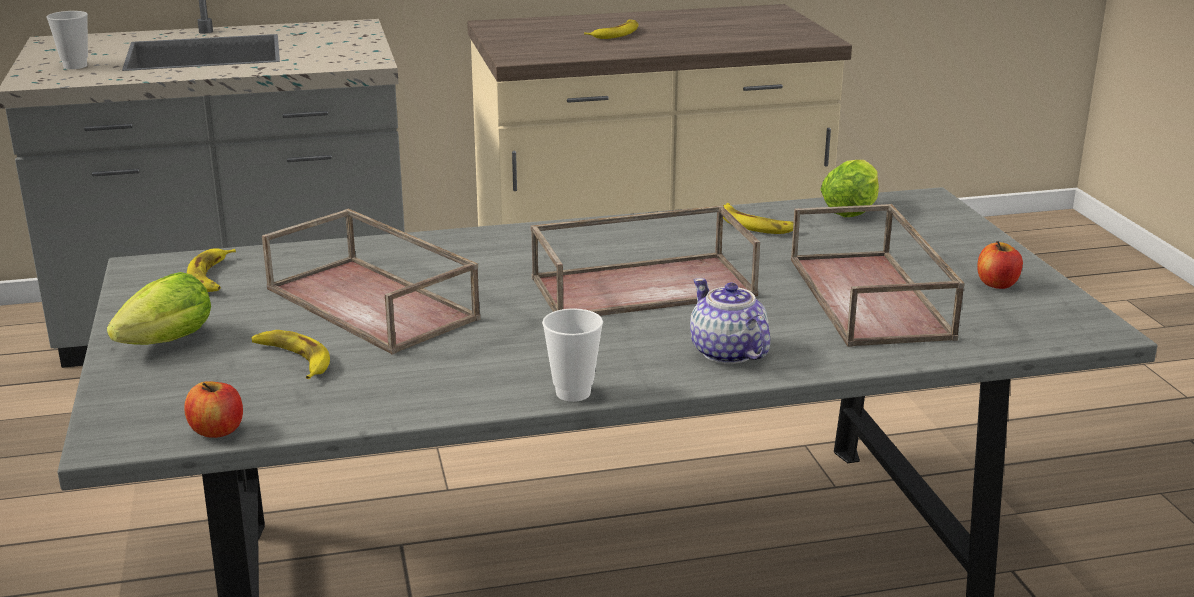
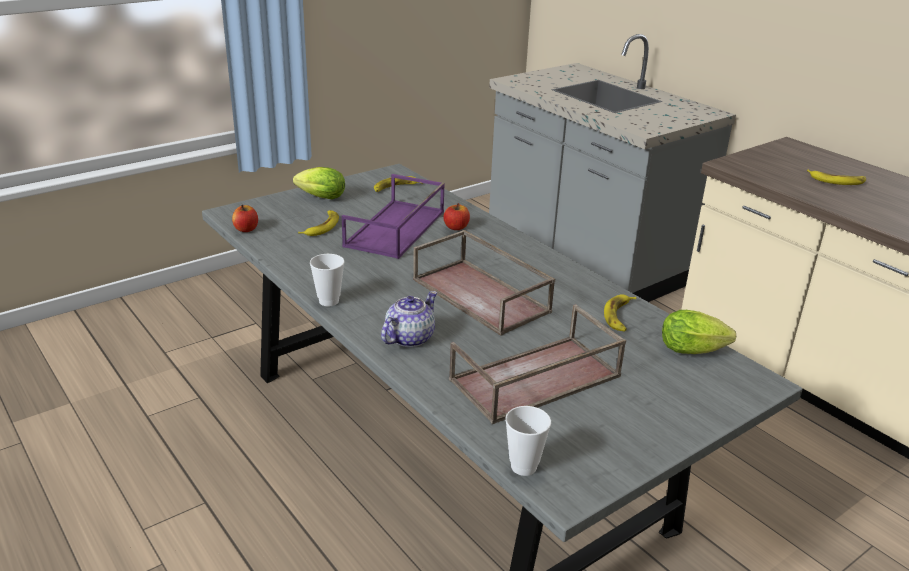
camera: 65 degrees right, 5 degrees up
cup [46,11,88,69] -> cup moved to [505,406,551,476]
brown tray [262,209,481,355] -> purple tray [342,174,445,259]
apple [977,241,1023,289] -> apple moved to [443,203,470,230]

